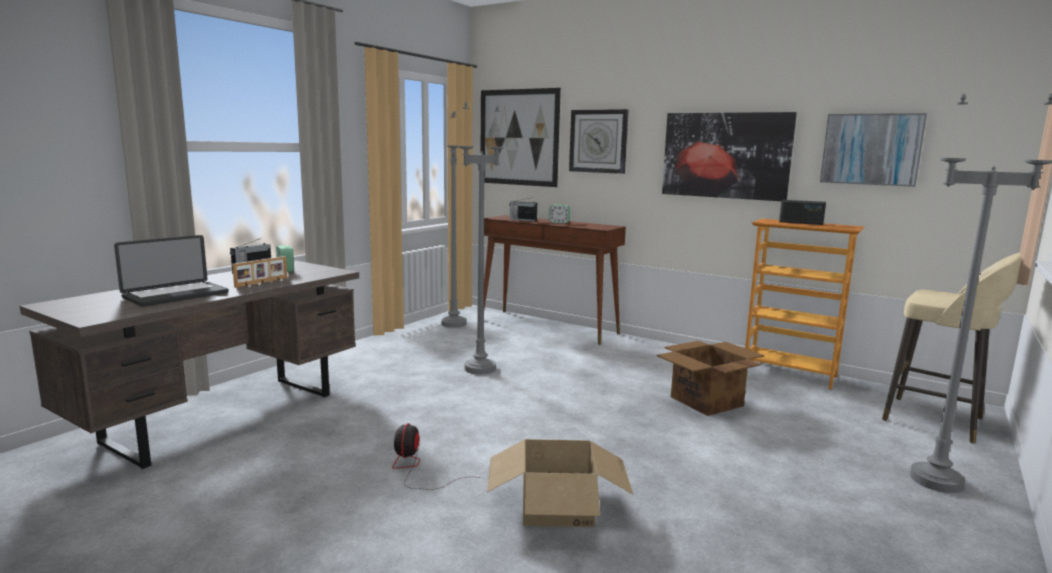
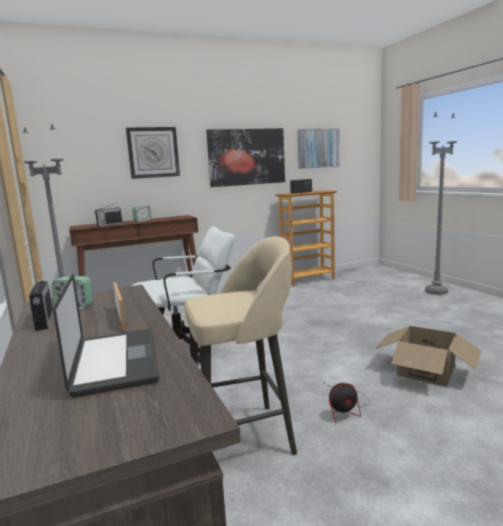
camera: 55 degrees left, 0 degrees up
fan [392,423,481,490] -> fan turned 60 degrees counterclockwise [326,383,370,424]
grey floor lamp [458,102,504,375] -> white office chair [132,226,234,363]
picture [481,88,561,187] -> none
cardboard box [657,341,764,416] -> none
beige stool [882,253,1022,444] -> beige stool moved to [185,236,297,455]

